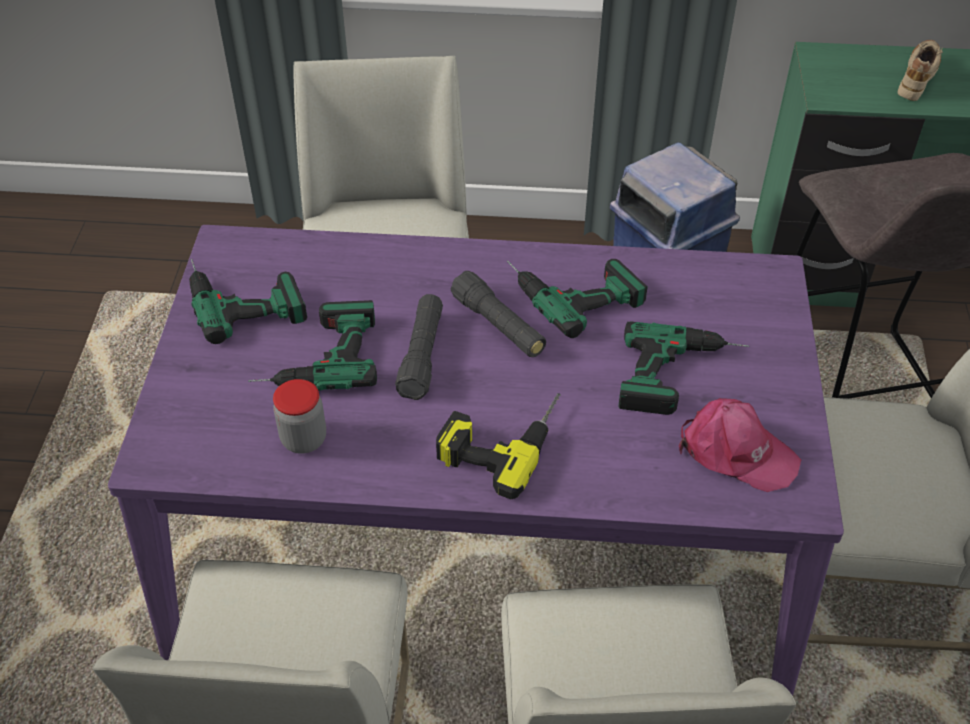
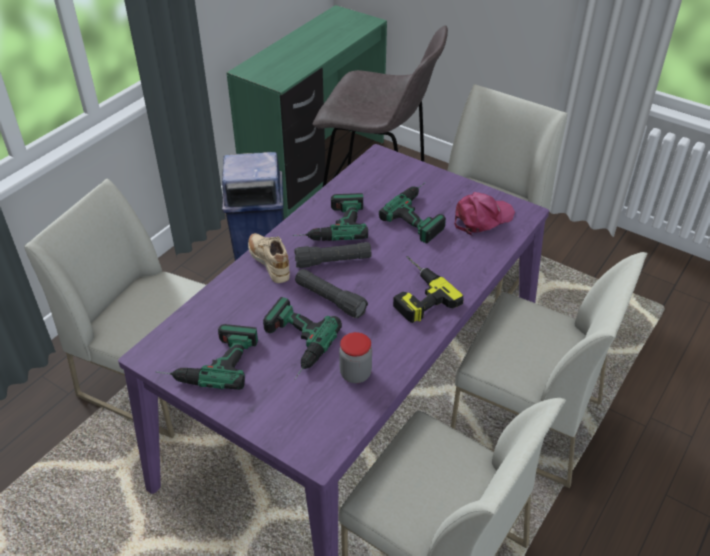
camera: 60 degrees left, 5 degrees down
beige shoe [898,40,943,101] -> beige shoe moved to [248,233,290,283]

